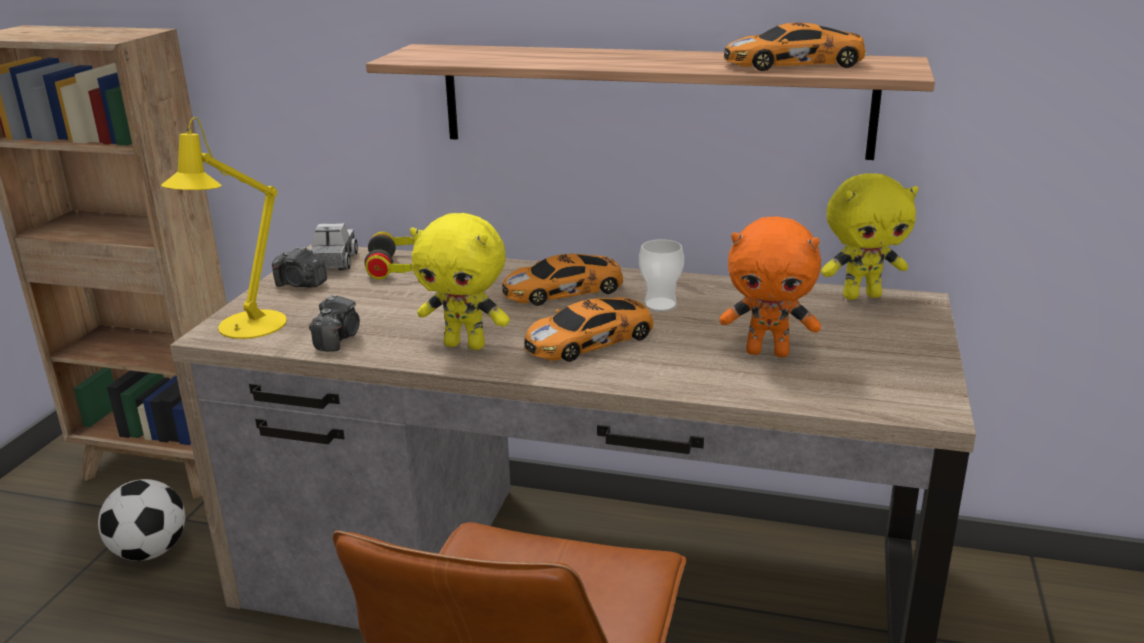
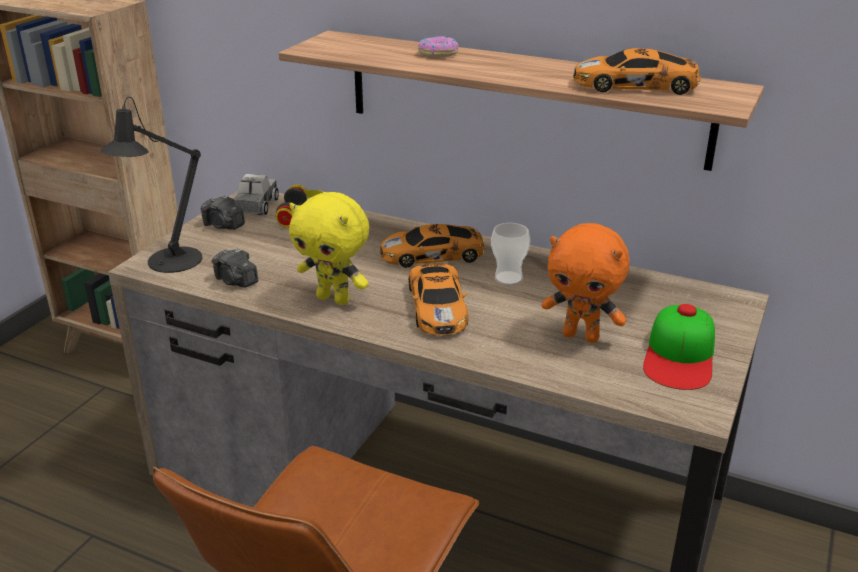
camera: 10 degrees right, 5 degrees up
football [98,479,185,561] -> none
yellow table lamp [161,117,287,339] -> black table lamp [101,97,202,273]
camera [309,295,360,352] -> camera turned 105 degrees clockwise [212,248,258,288]
toy car [524,297,654,362] -> toy car turned 75 degrees counterclockwise [409,263,468,335]
yellow plush toy [821,173,918,300] -> none
none -> donut [418,36,459,58]
none -> cap [643,304,715,390]

